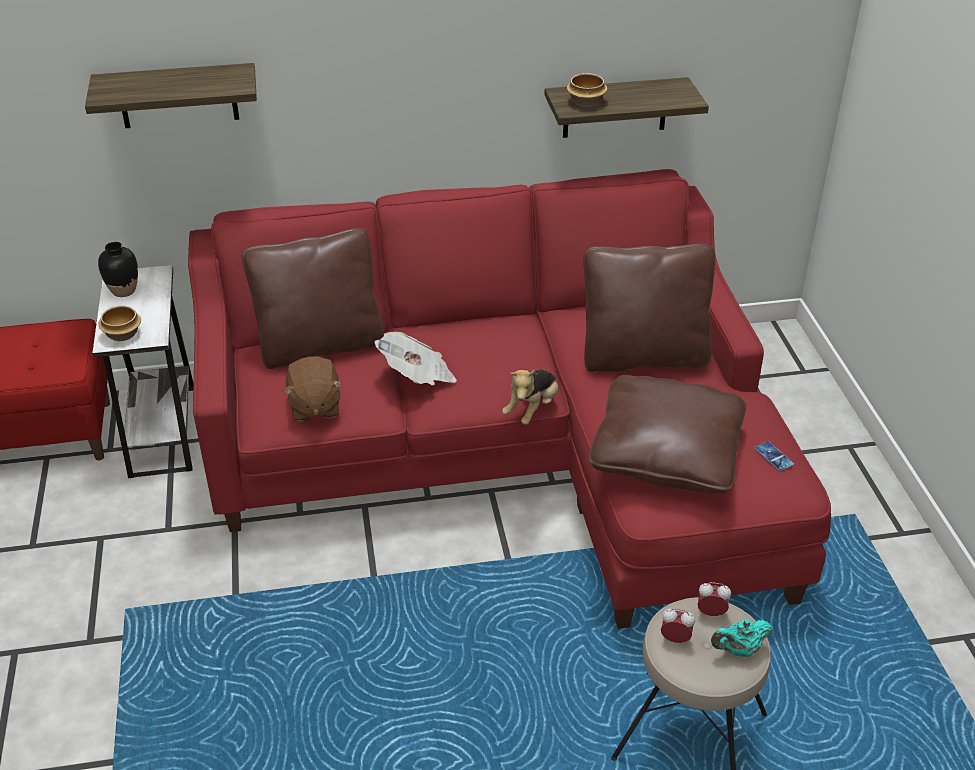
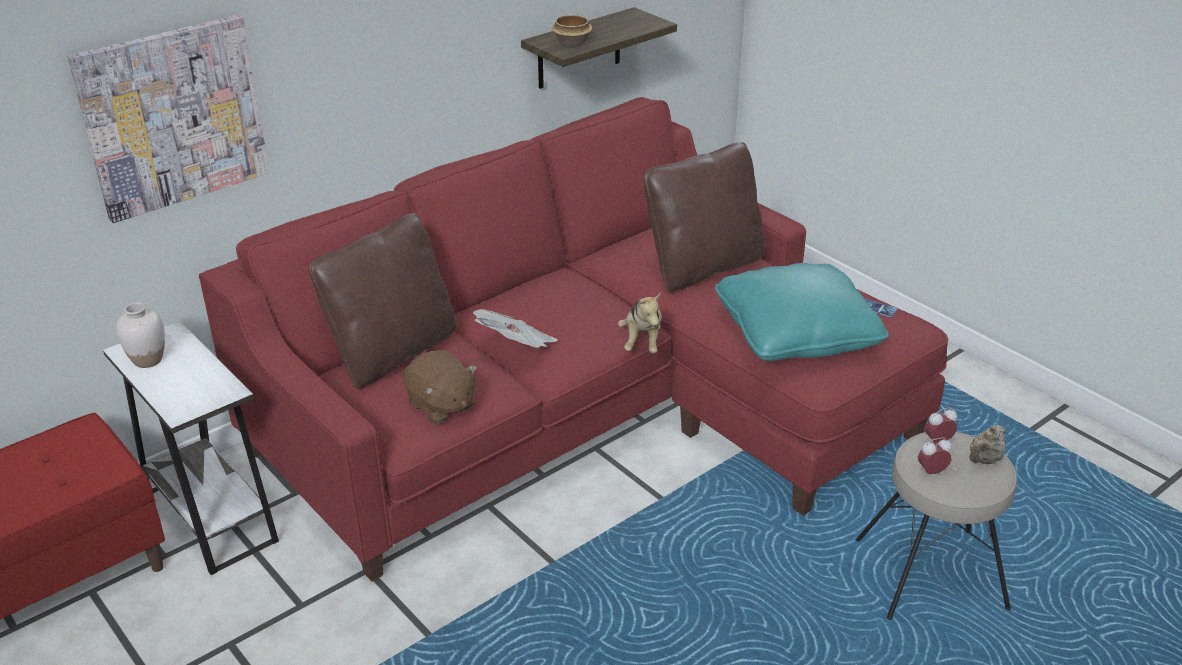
camera: 30 degrees left, 5 degrees down
shelf [85,63,257,128] -> picture [68,14,269,223]
black vase [98,242,138,297] -> white vase [116,302,165,368]
bowl [98,306,141,341] -> none
brown pillow [589,375,746,493] -> turquoise pillow [715,263,889,361]
turquoise teapot [711,619,773,657] -> beige teapot [970,425,1006,464]

